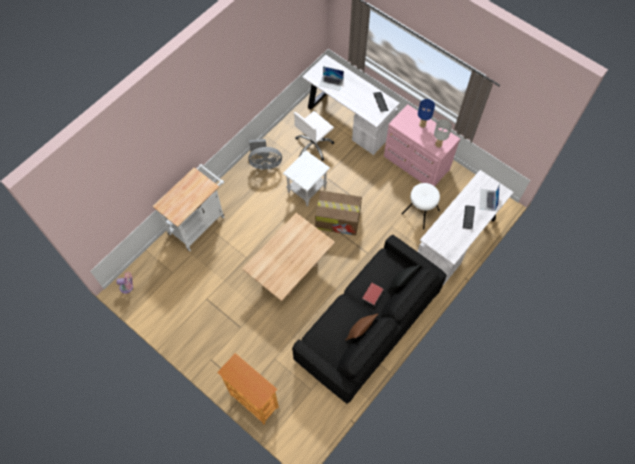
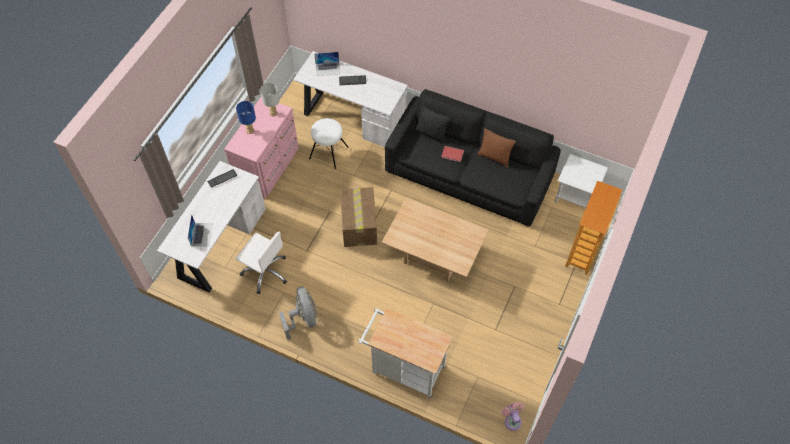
camera: 105 degrees left, 5 degrees down
white side table [283,151,330,207] -> white side table moved to [555,154,608,209]

